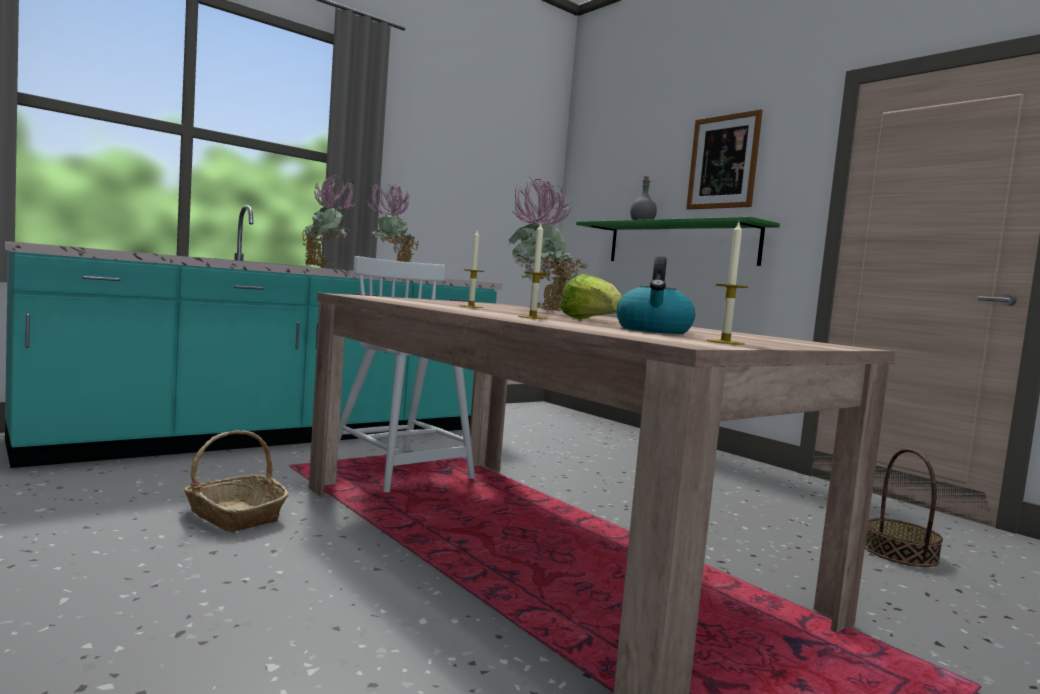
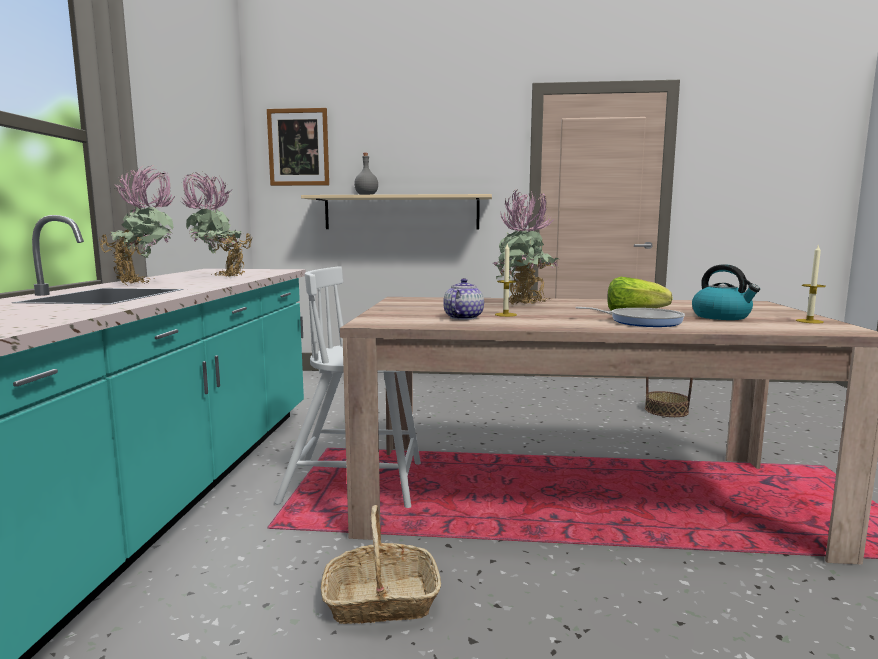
camera: 45 degrees left, 5 degrees up
candle [518,224,549,319] -> frying pan [575,307,685,327]
green shelf [576,217,780,266] -> beige shelf [301,194,492,229]
picture [686,109,763,210] -> picture moved to [267,108,329,186]
none -> teapot [443,278,484,320]

